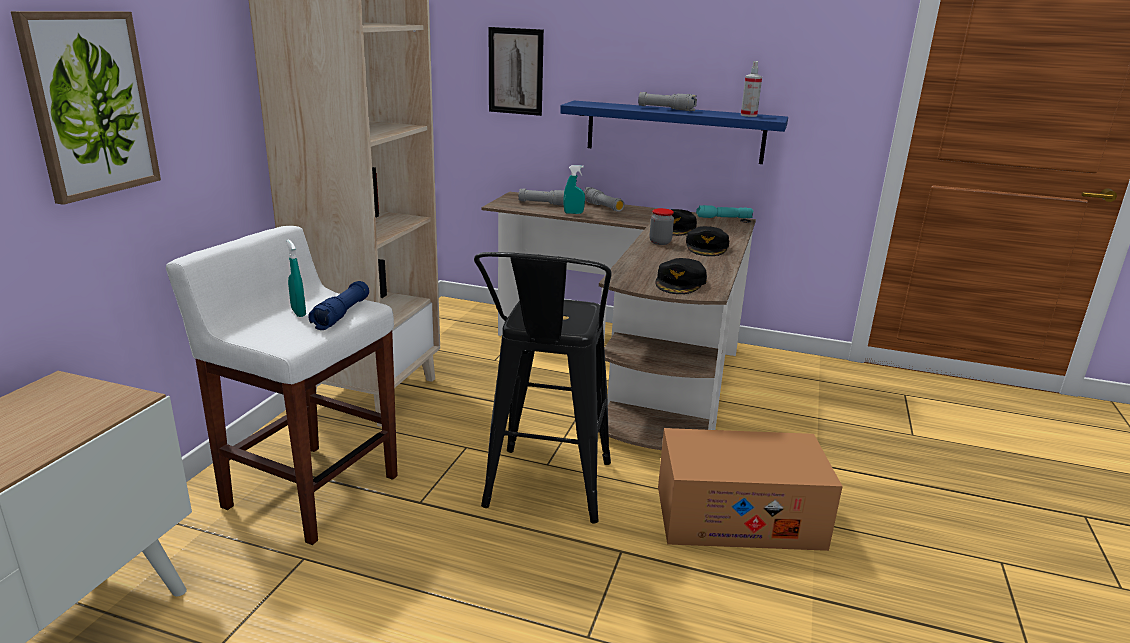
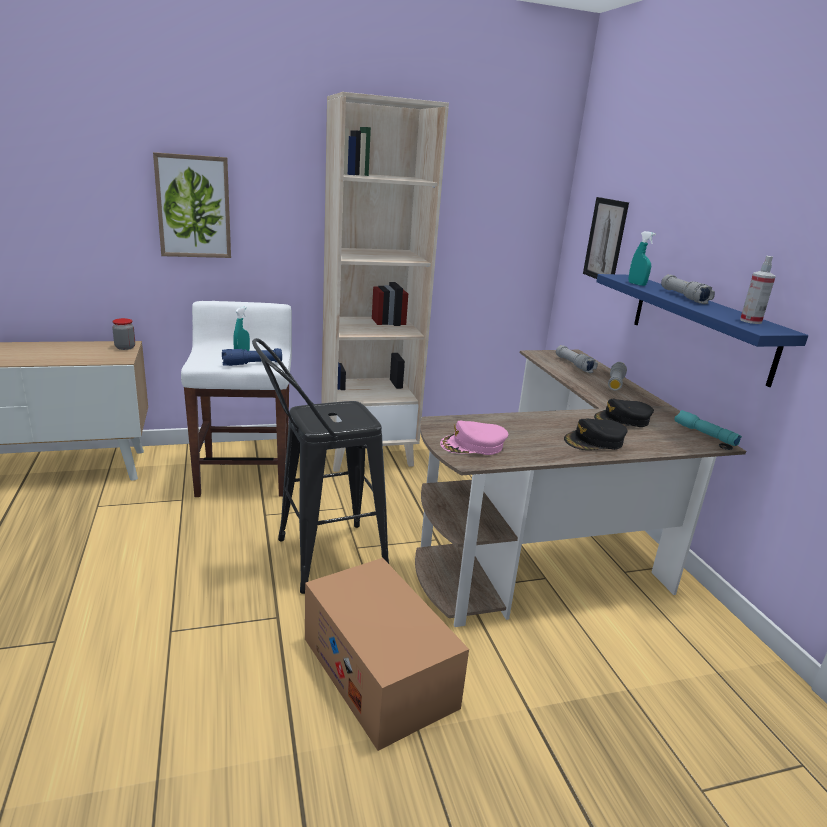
camera: 55 degrees right, 0 degrees up
turquoise spray bottle [564,165,585,214] -> turquoise spray bottle moved to [629,231,656,286]
jar [649,208,674,245] -> jar moved to [112,318,135,350]
black cap [656,258,707,294] -> pink cap [440,421,508,455]

